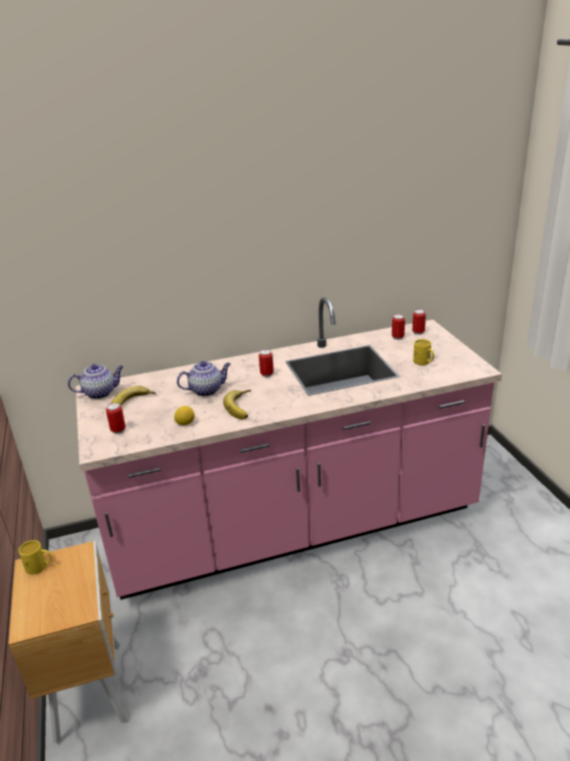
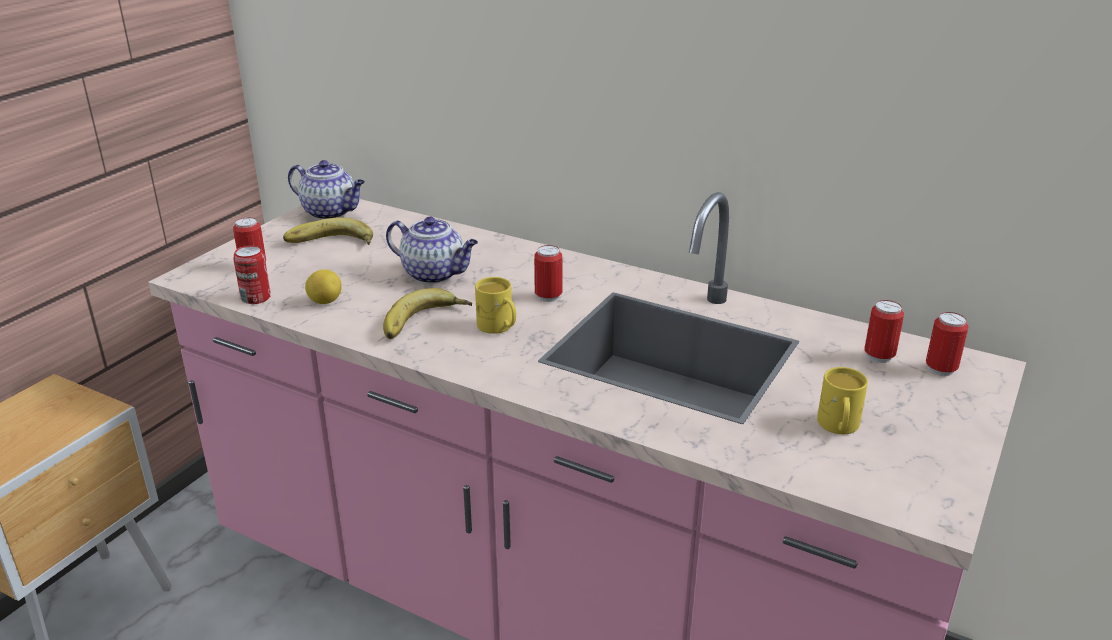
camera: 45 degrees right, 0 degrees up
yellow mug [19,540,52,574] -> yellow mug moved to [475,277,516,334]
none -> can [234,245,271,304]

